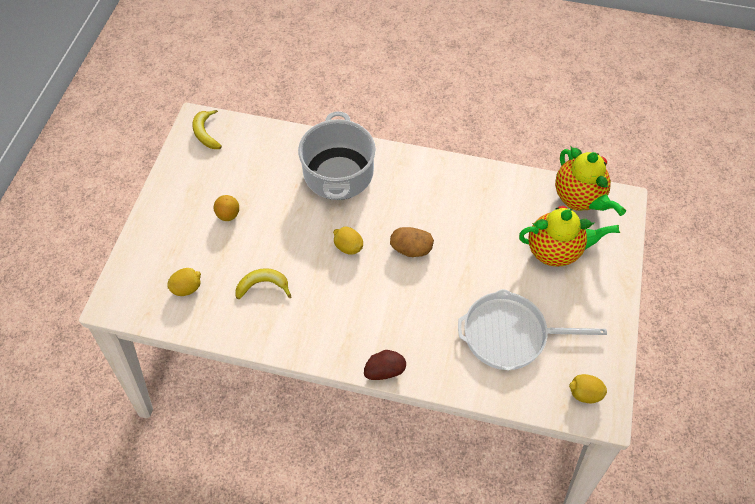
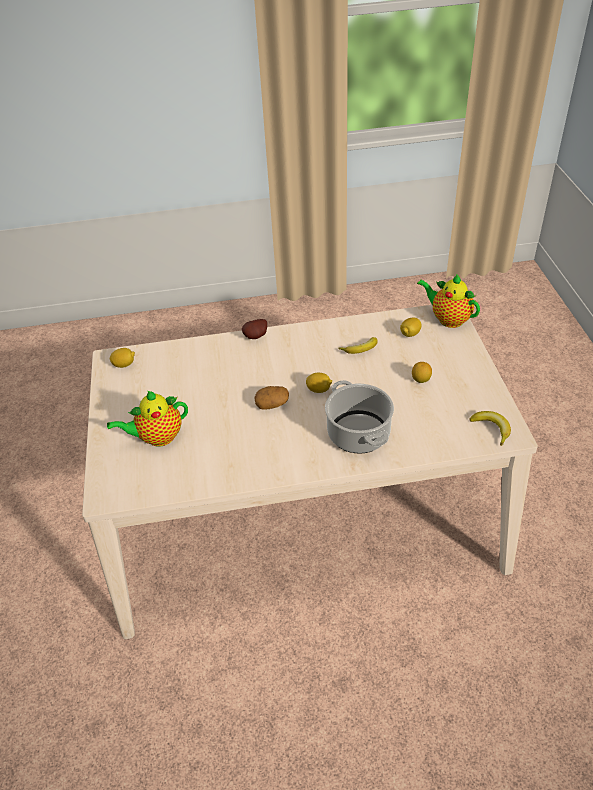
camera: 160 degrees right, 15 degrees down
frying pan [458,289,607,370] -> none
teapot [555,146,626,216] -> teapot moved to [417,274,480,328]

